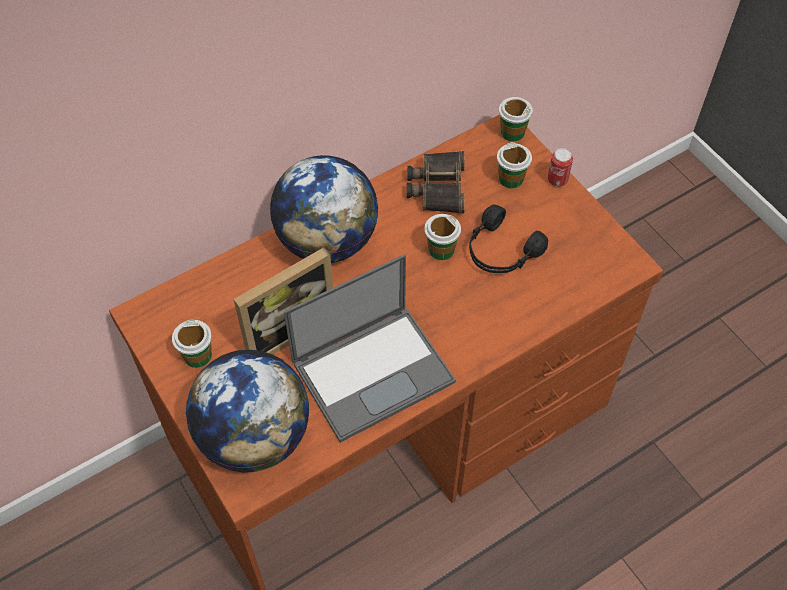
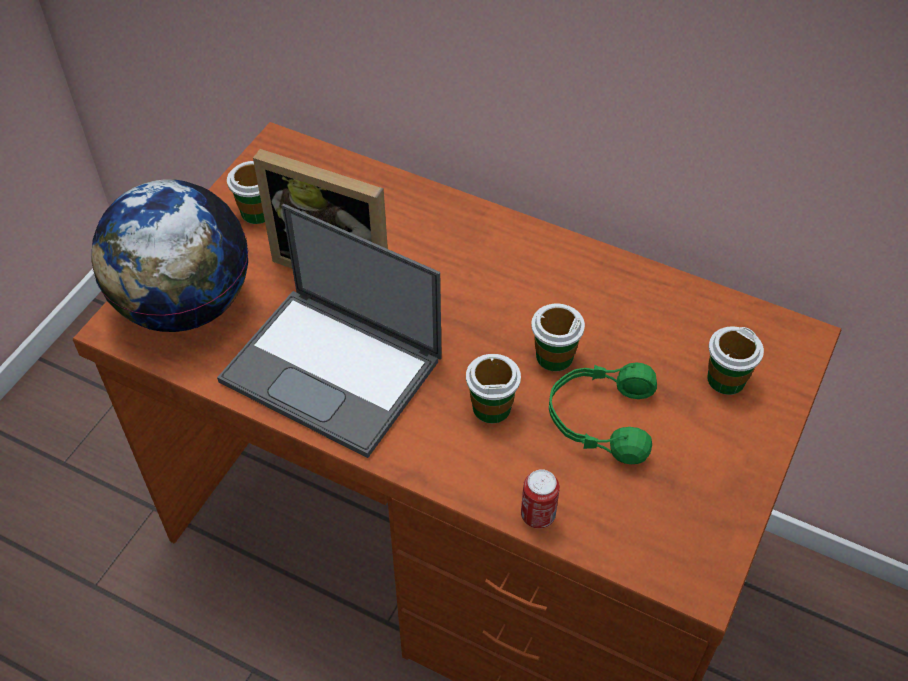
camera: 60 degrees right, 5 degrees down
globe [270,155,379,263] -> none
binoculars [407,151,465,213] -> none
black headphones [469,205,548,273] -> green headphones [549,362,657,464]
cup [499,97,533,142] -> cup moved to [466,354,521,423]
can [548,148,573,187] -> can moved to [521,469,560,529]

